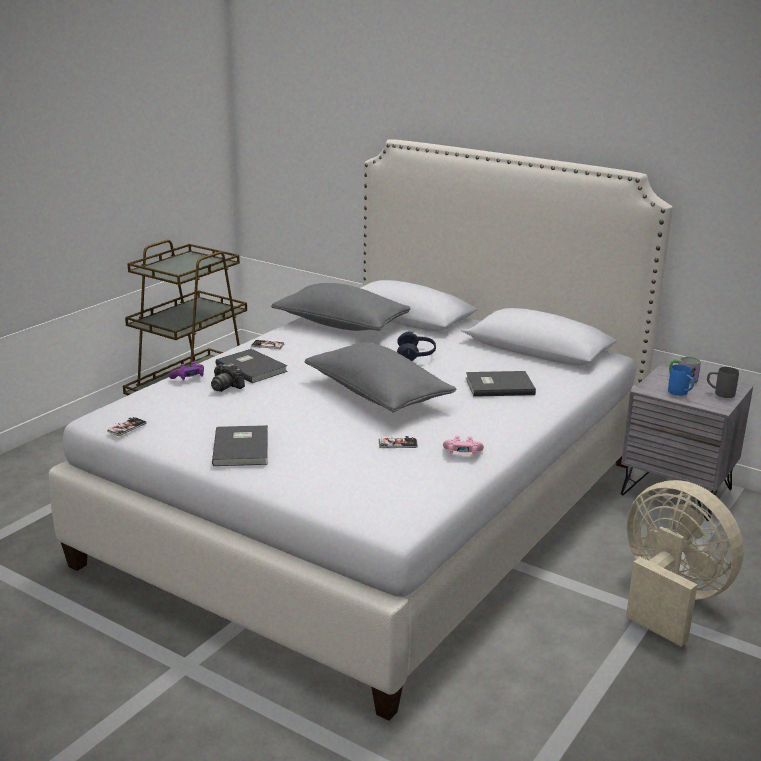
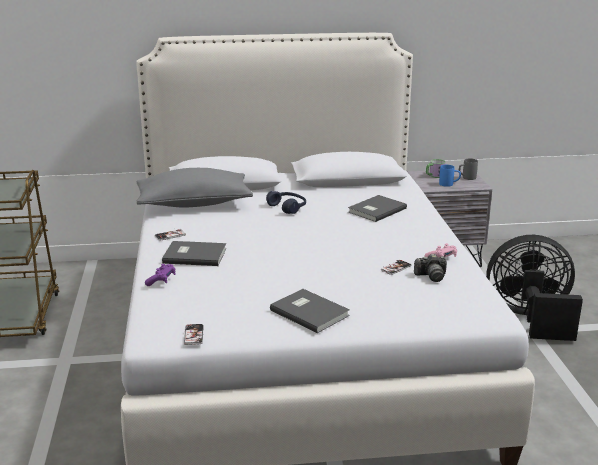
camera: 40 degrees left, 0 degrees up
camera [211,363,245,392] -> camera moved to [414,254,447,282]
grey pillow [305,342,456,412] -> none
beige fan [626,480,744,647] -> black fan [486,235,583,341]

